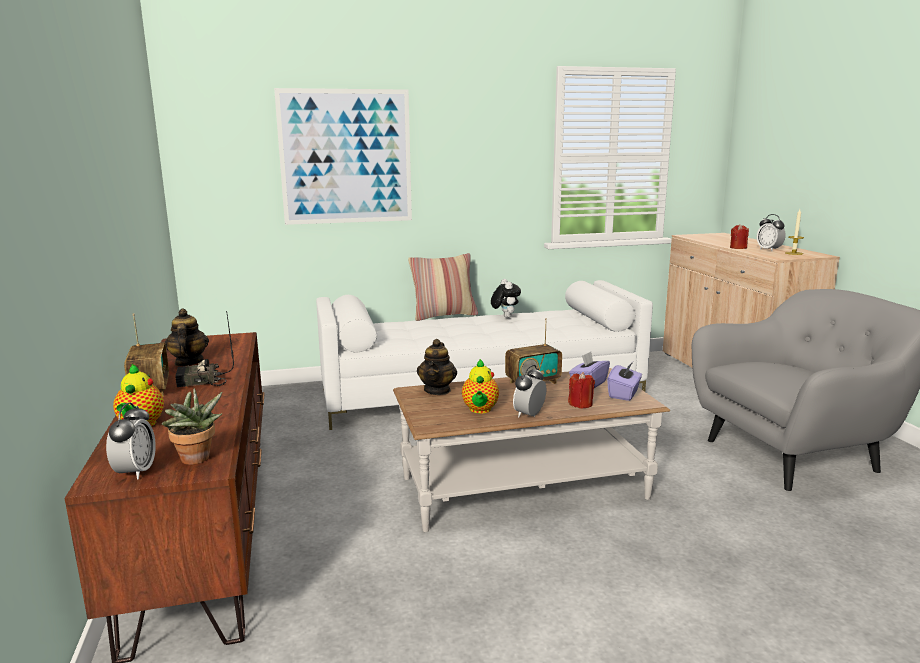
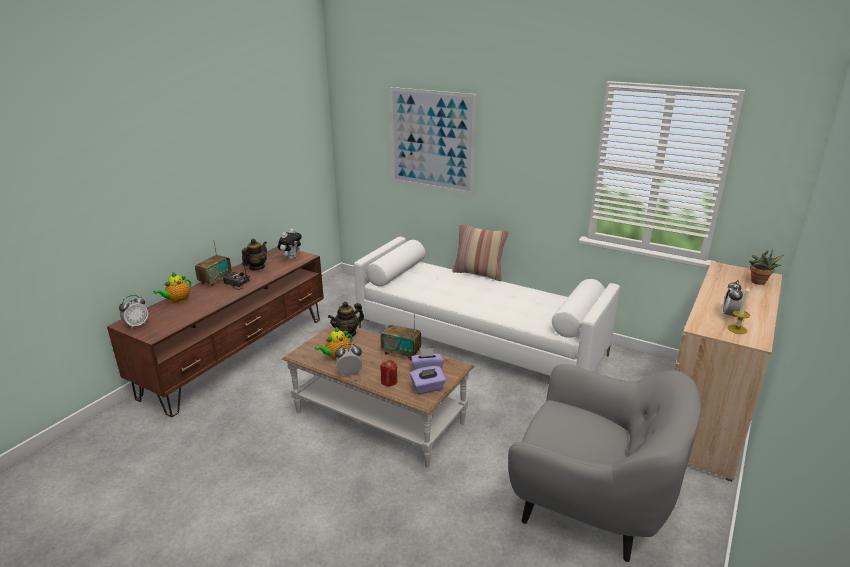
camera: 45 degrees right, 10 degrees up
potted plant [162,388,222,465] -> potted plant moved to [749,249,784,285]
plush toy [491,279,521,318] -> plush toy moved to [278,229,302,260]
red candle [730,224,749,249] -> none

